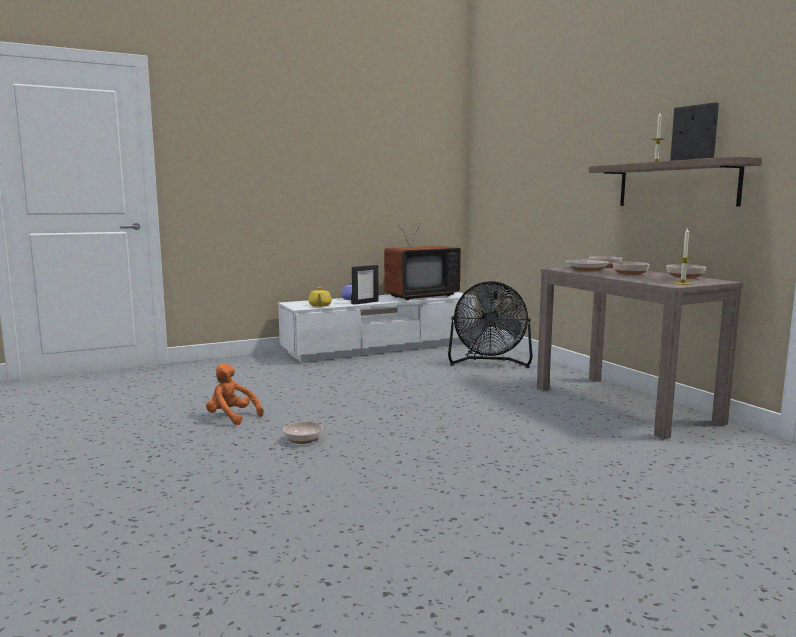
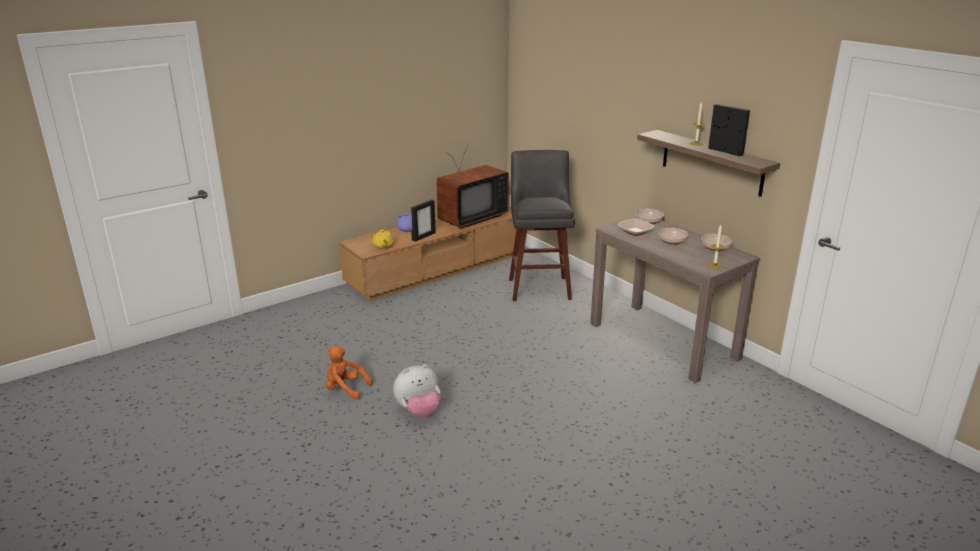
camera: 10 degrees left, 15 degrees up
white tv stand [278,292,476,362] -> brown tv stand [339,208,517,301]
bowl [283,422,323,444] -> plush toy [393,364,441,418]
black fan [448,281,533,368] -> grey stool [509,150,575,301]

